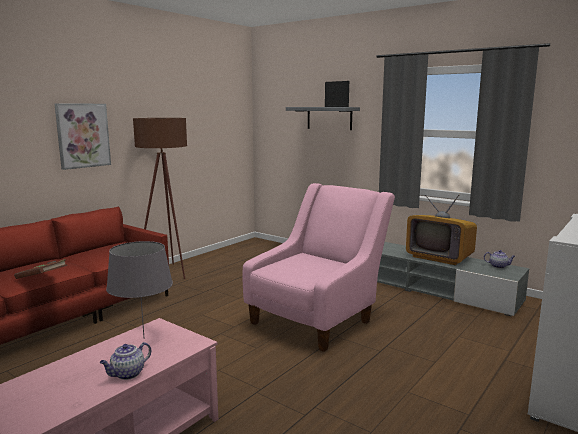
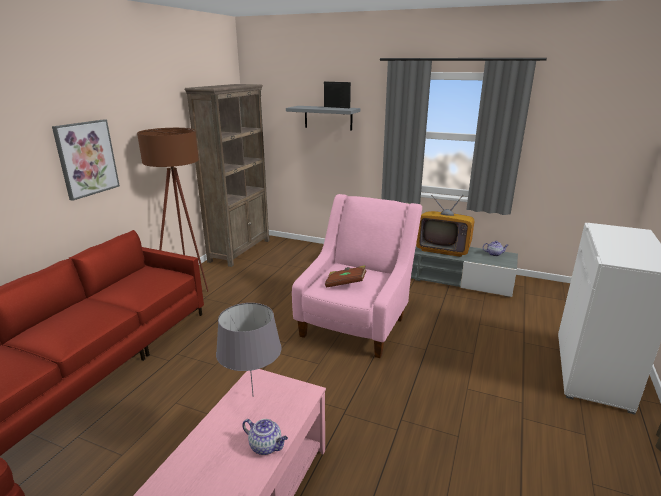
camera: 15 degrees left, 10 degrees up
brown book [14,259,67,279] -> brown book moved to [325,265,366,288]
teapot [100,342,151,380] -> teapot turned 90 degrees counterclockwise [242,419,288,455]
none -> brown bookcase [185,84,270,267]

